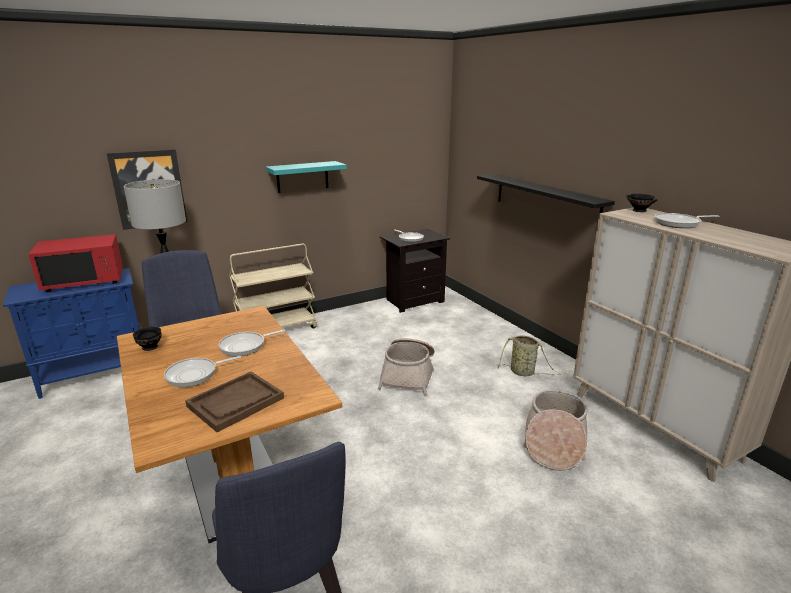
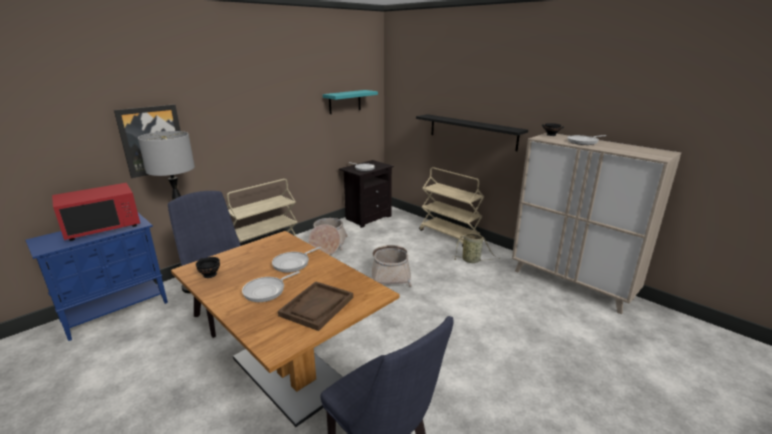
camera: 15 degrees left, 0 degrees up
turquoise shelf [266,161,347,193] -> turquoise shelf moved to [323,90,378,114]
basket [523,390,588,471] -> basket moved to [308,218,348,255]
none -> beige cart [419,167,484,247]

